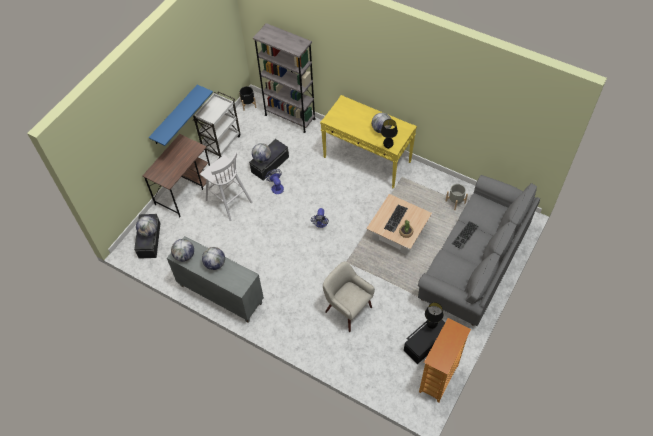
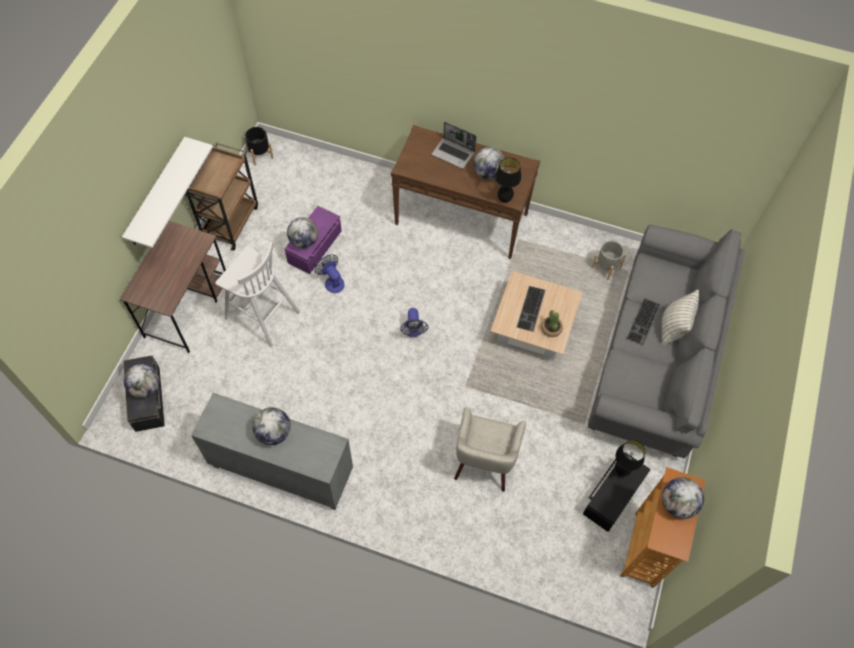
camera: 15 degrees left, 5 degrees up
blue shelf [149,85,213,146] -> white shelf [122,137,213,248]
globe [171,239,194,262] -> globe moved to [662,477,704,519]
white cart [193,92,240,159] -> brown cart [185,142,258,250]
black storage box [249,139,289,181] -> purple storage box [285,206,342,274]
grey bookcase [253,23,316,133] -> none
yellow console table [320,95,417,189] -> brown console table [391,125,540,259]
beige armchair [323,261,375,332] -> beige armchair turned 105 degrees counterclockwise [454,407,526,492]
none -> laptop [432,122,477,169]
none -> pillow [661,290,699,346]

